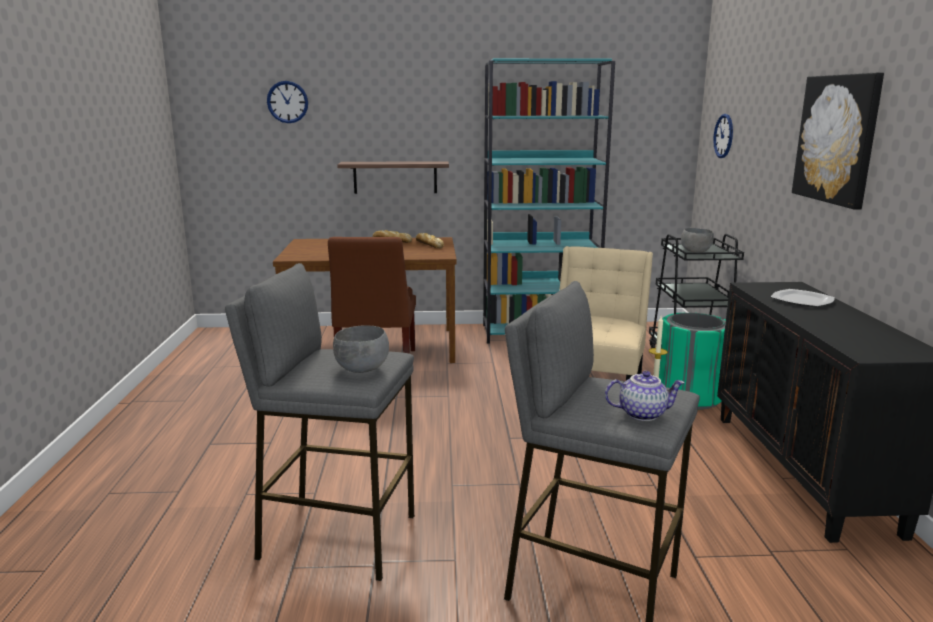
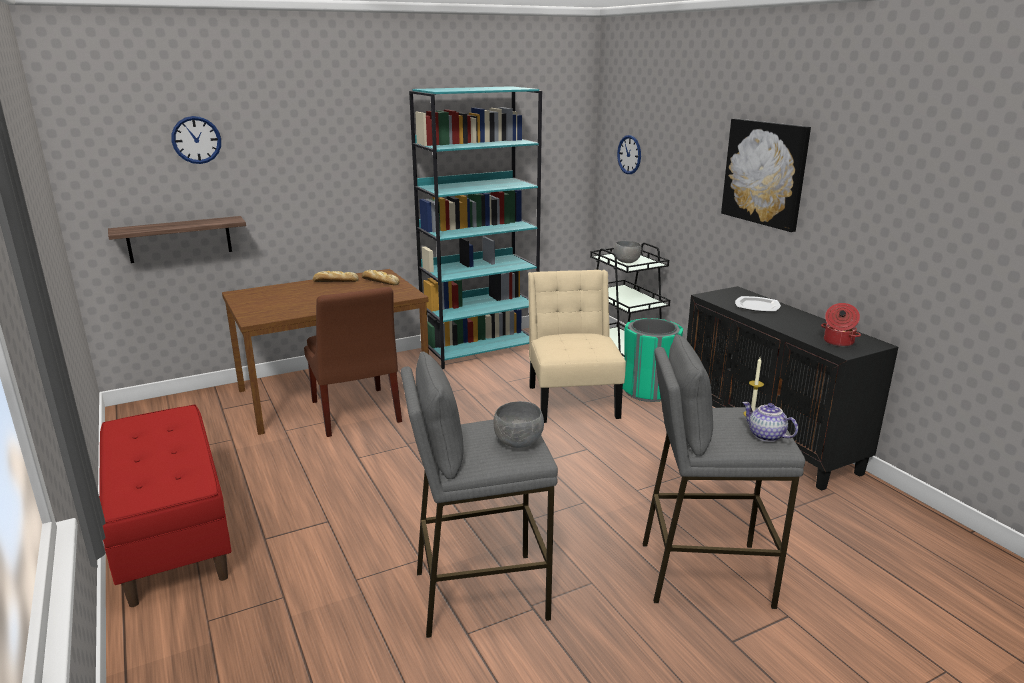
camera: 25 degrees left, 5 degrees up
shelf [337,161,449,194] -> shelf moved to [108,216,246,263]
teapot [605,371,685,421] -> teapot turned 105 degrees counterclockwise [742,402,798,442]
none -> red bench [99,405,232,607]
none -> cooking pot [821,303,861,347]

